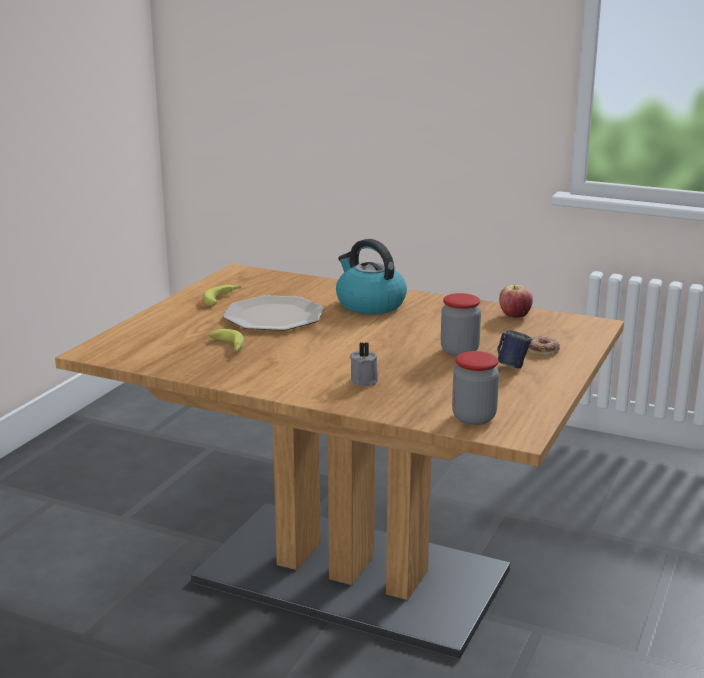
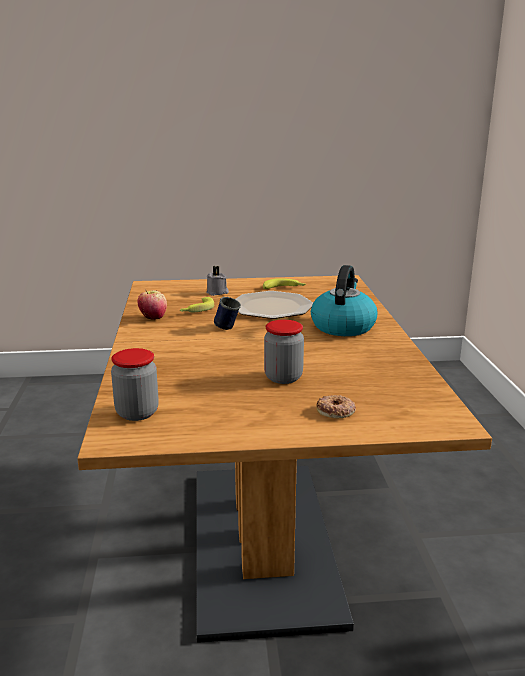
camera: 60 degrees right, 0 degrees up
grey candle [350,342,378,386] -> grey candle moved to [206,266,229,296]
blue mug [497,330,532,369] -> blue mug moved to [214,297,241,330]
apple [499,285,533,318] -> apple moved to [138,289,167,320]

